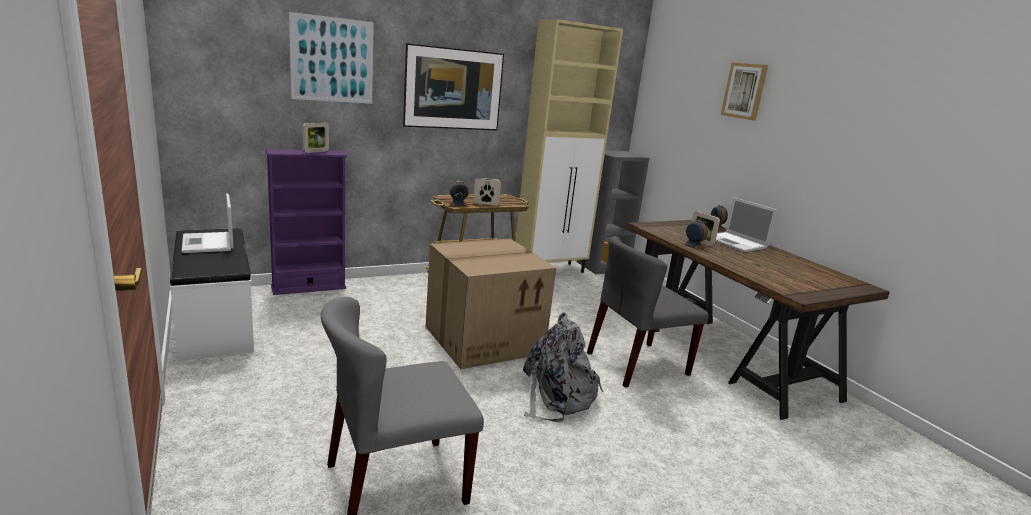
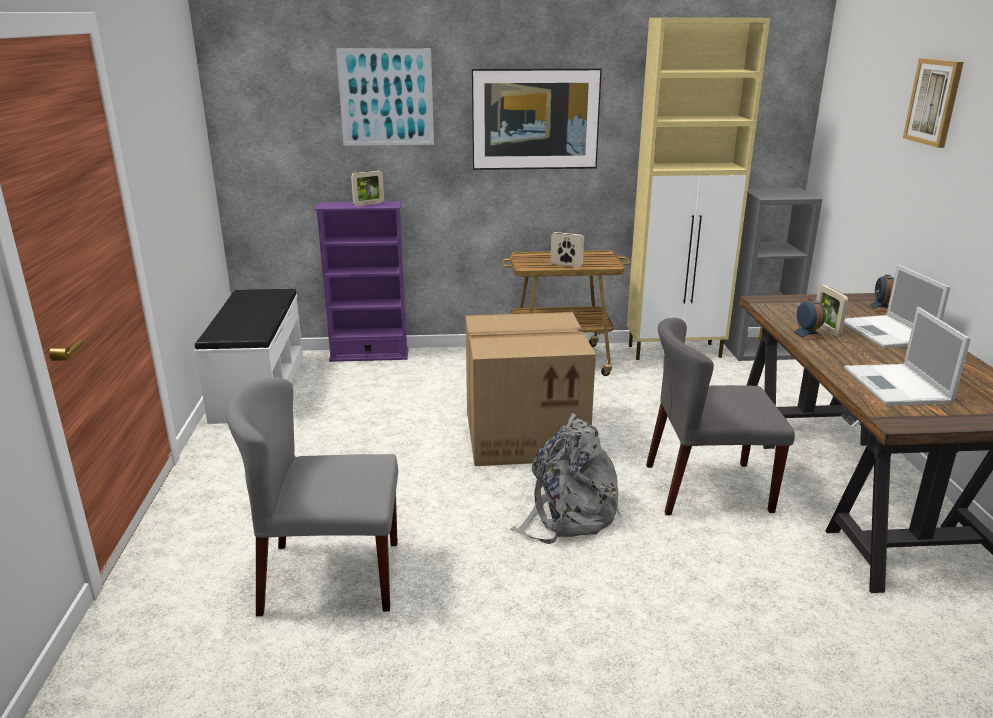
camera: 25 degrees right, 5 degrees up
laptop [182,193,234,253] -> laptop moved to [844,307,971,406]
alarm clock [450,181,469,206] -> none

